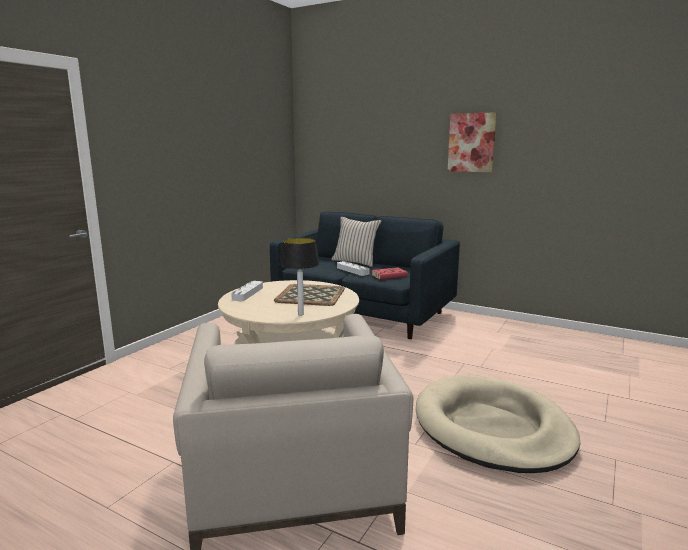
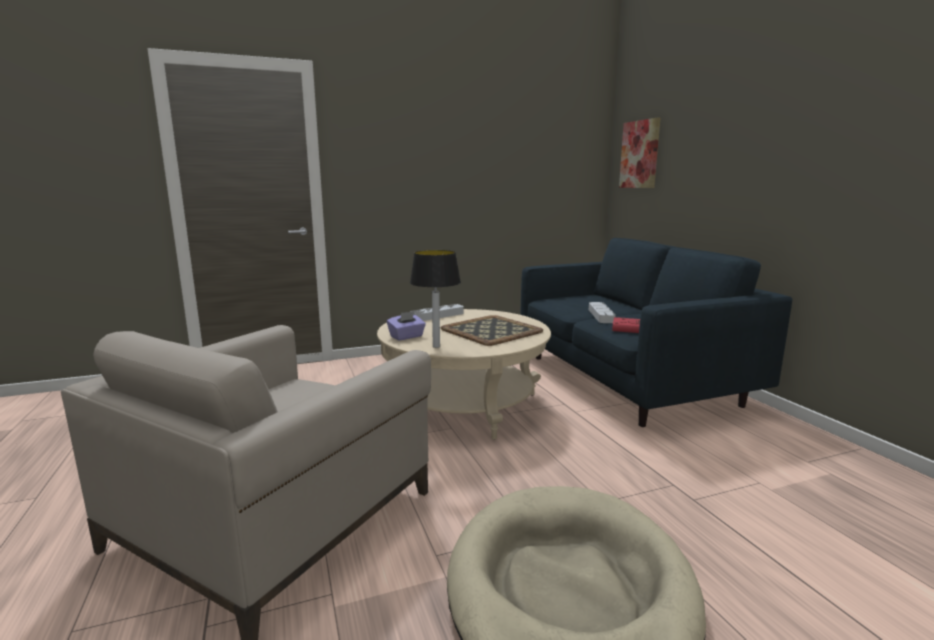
camera: 40 degrees right, 0 degrees up
beige pillow [331,217,382,267] -> none
picture [448,112,497,172] -> picture moved to [619,118,660,188]
none -> purple tissue box [387,311,426,340]

